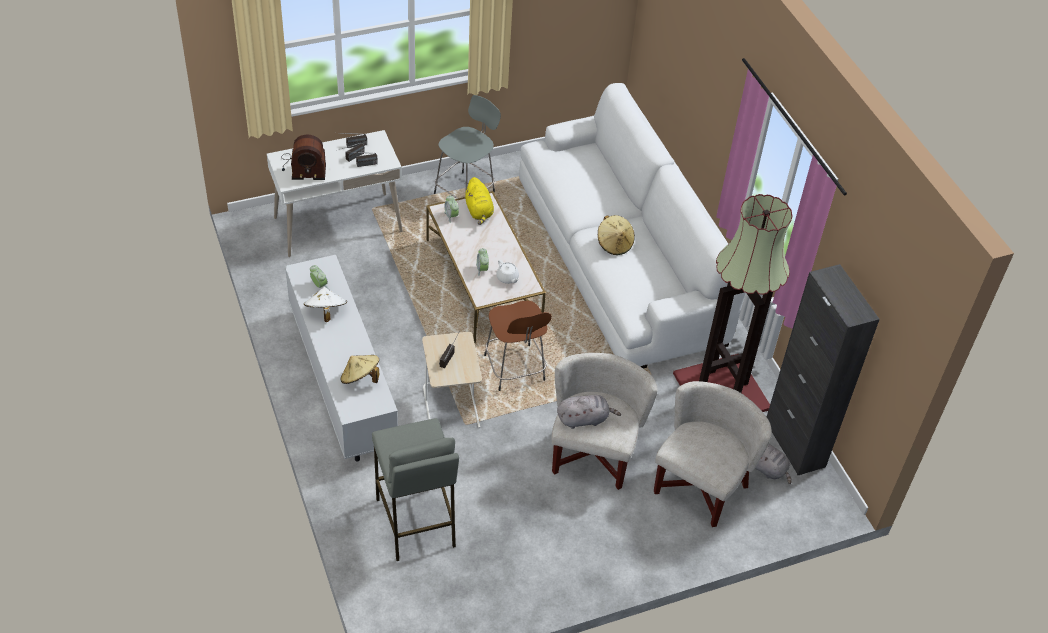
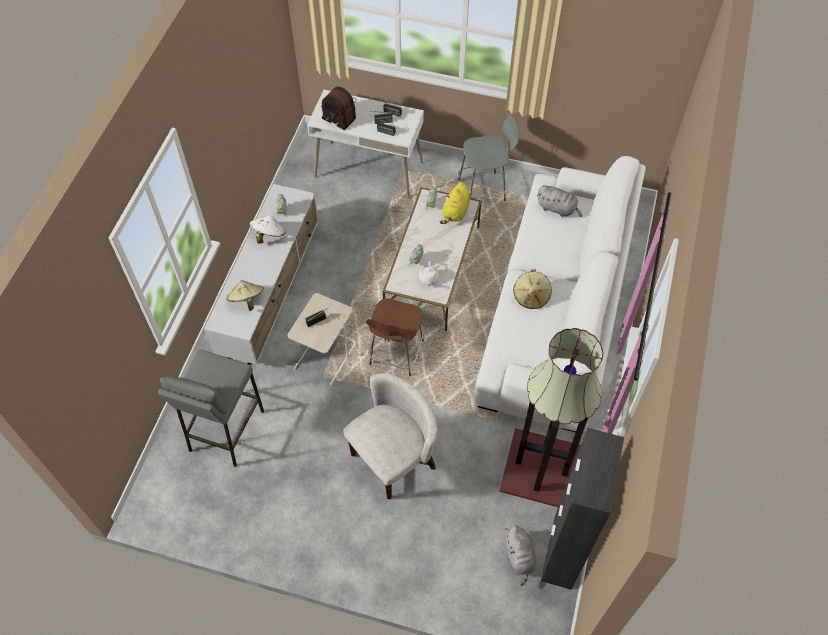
camera: 40 degrees right, 10 degrees up
grey plush toy [557,395,621,429] -> grey plush toy moved to [537,185,582,217]
white armchair [654,381,772,527] -> none

